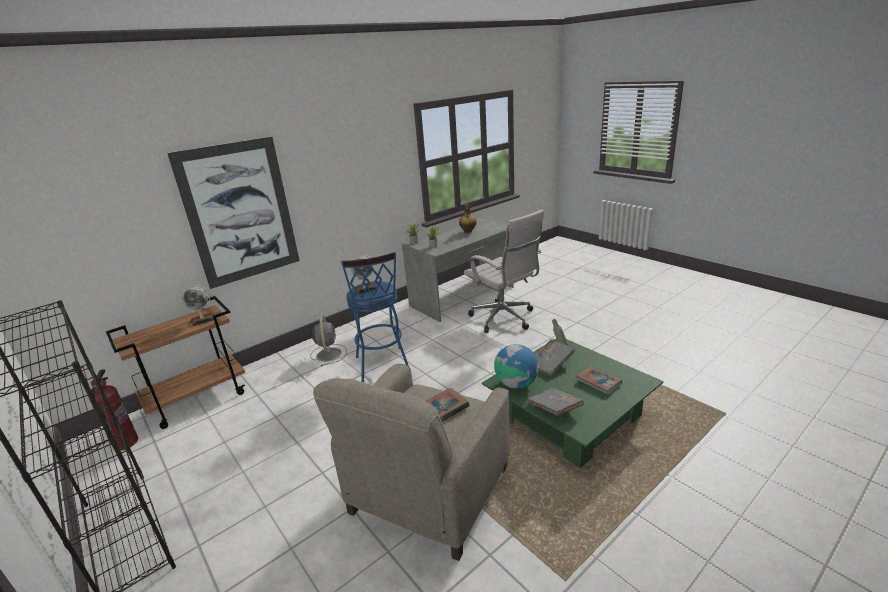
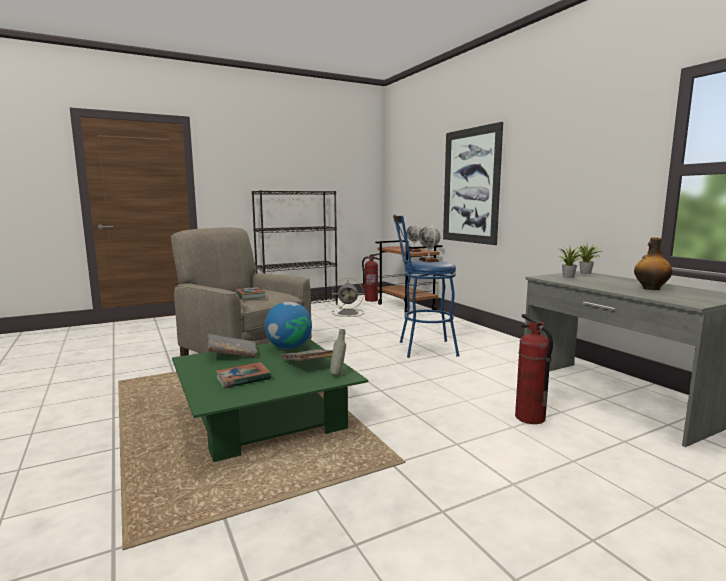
camera: 100 degrees right, 15 degrees down
grey fan [310,315,347,366] -> grey fan moved to [332,278,364,317]
white office chair [464,209,544,333] -> fire extinguisher [515,314,553,424]

